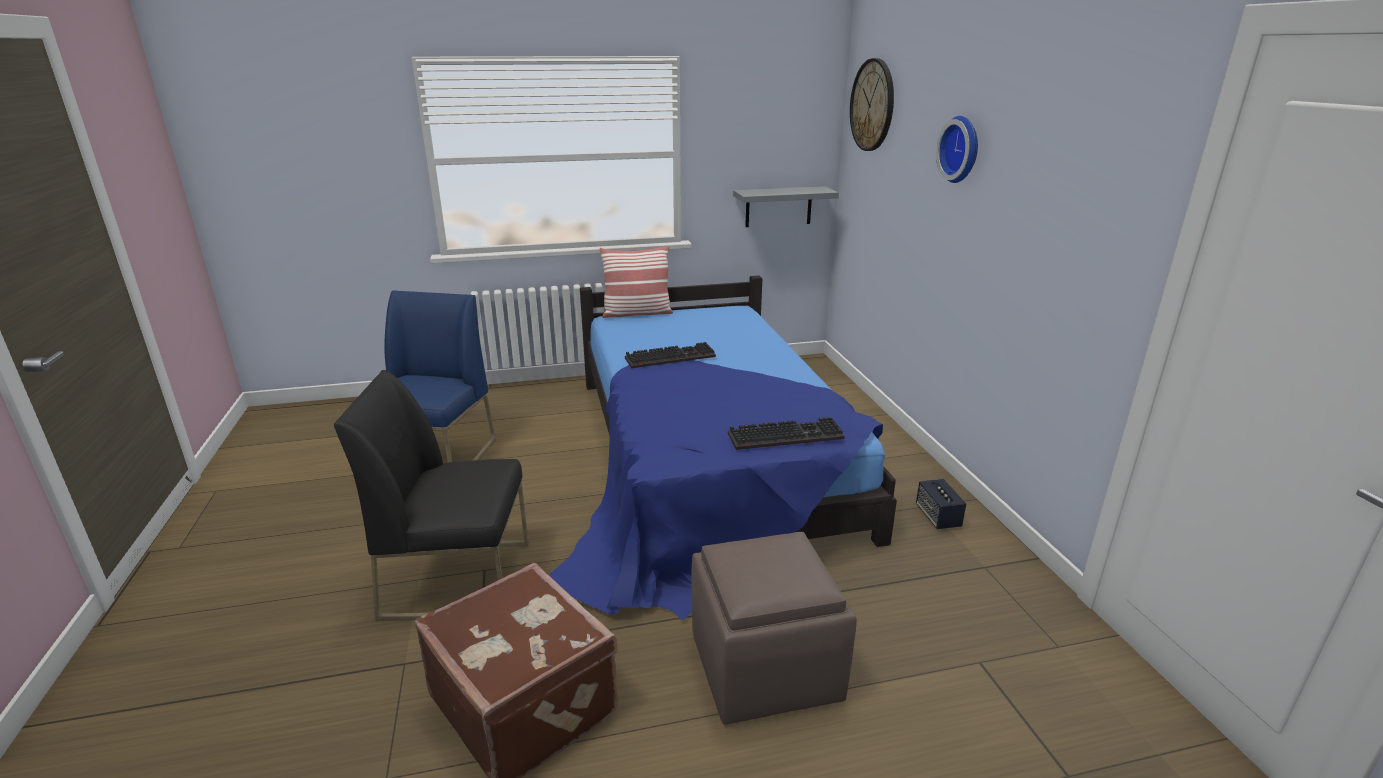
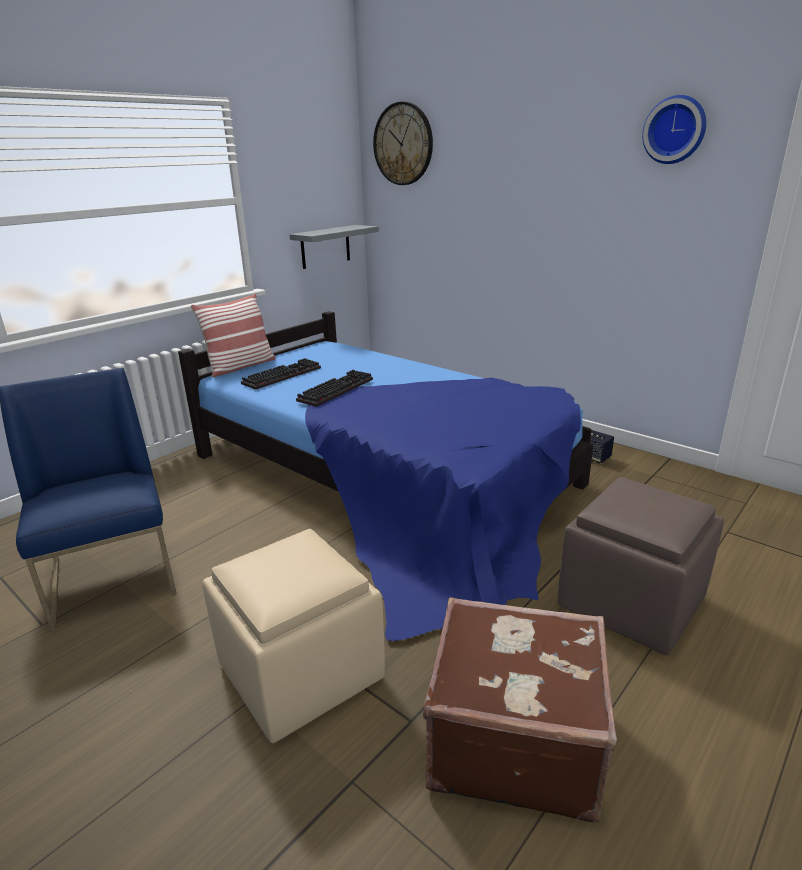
camera: 35 degrees left, 0 degrees up
black chair [333,370,529,621] -> beige ottoman [202,529,385,743]
keyboard [728,417,844,450] -> keyboard moved to [241,358,321,390]
wall clock [936,116,978,183] -> wall clock moved to [642,95,706,164]

